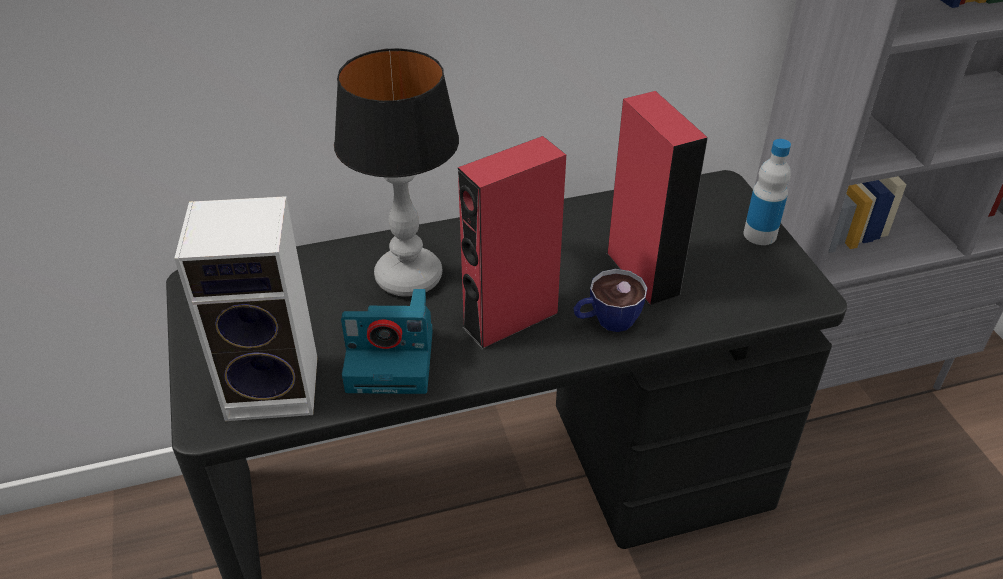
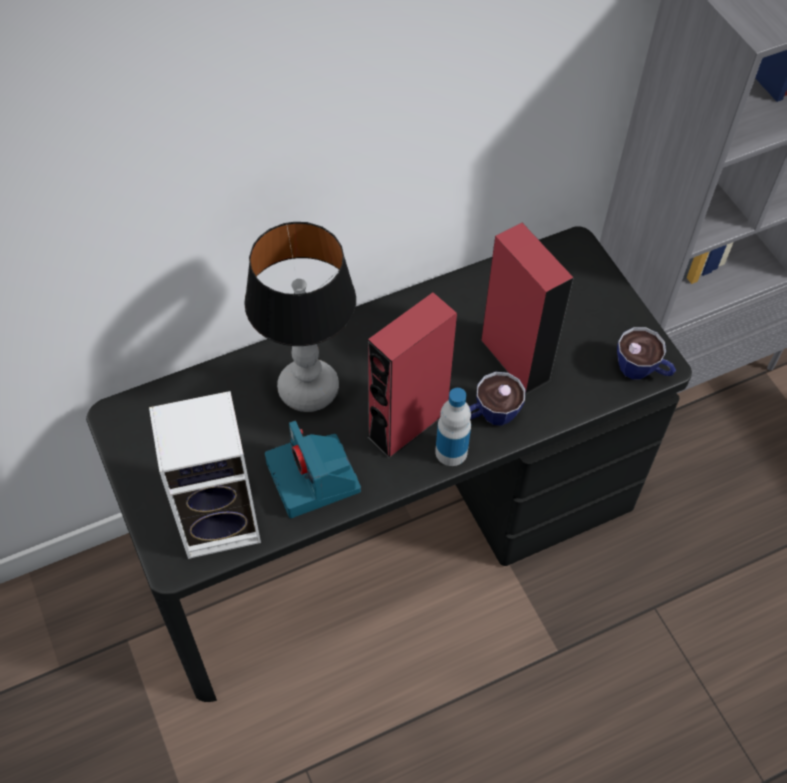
camera: 10 degrees left, 15 degrees up
camera [341,289,433,394] -> camera turned 75 degrees clockwise [265,421,361,518]
bottle [744,139,791,245] -> bottle moved to [435,388,471,466]
none -> cup [617,327,676,379]

